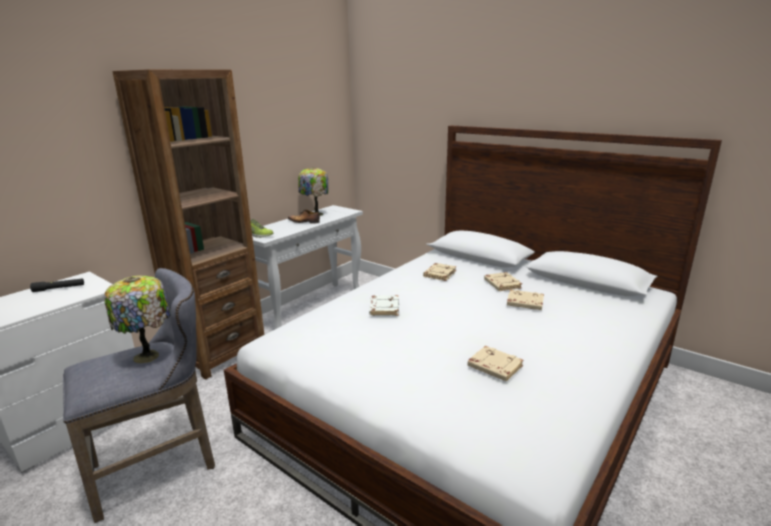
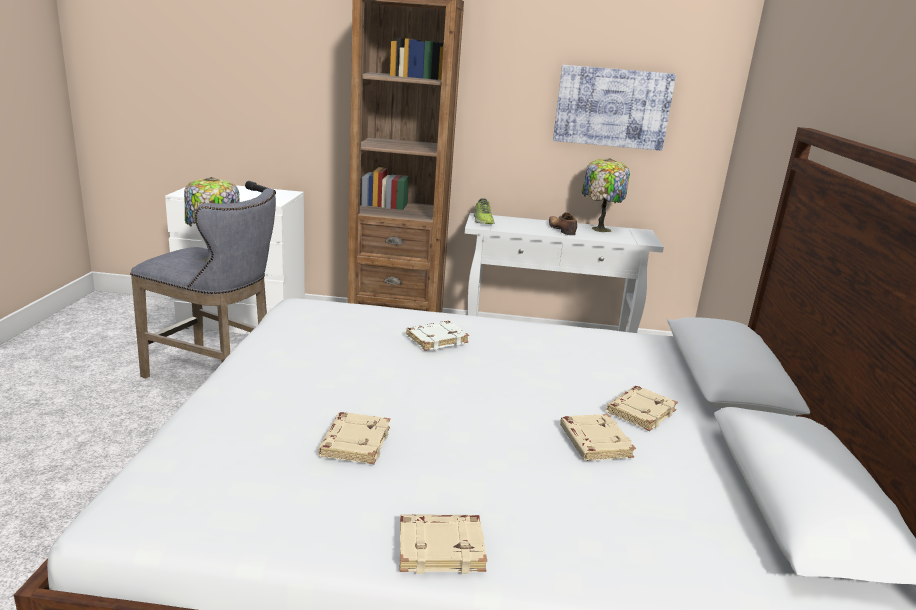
camera: 55 degrees right, 0 degrees up
beige book [423,263,456,281] -> beige book moved to [400,514,487,574]
none -> picture [553,65,676,151]

